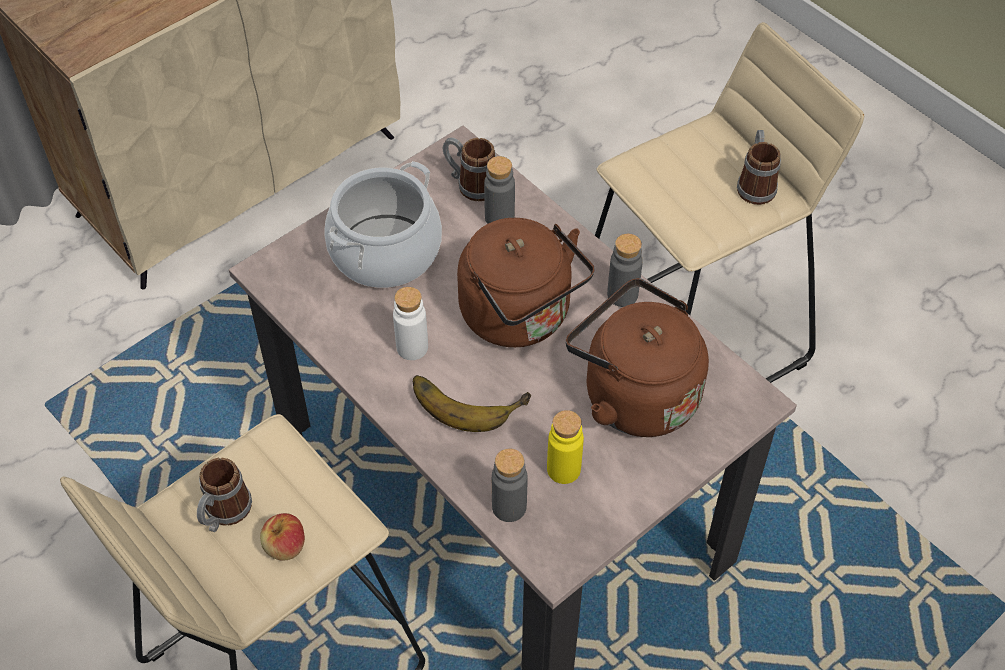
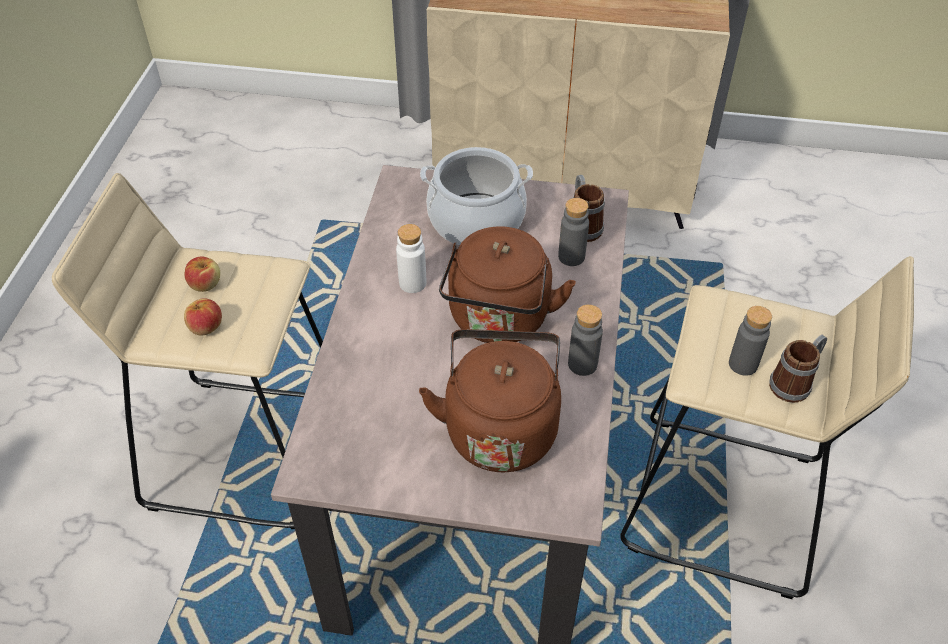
camera: 50 degrees right, 5 degrees down
mug [197,458,252,532] -> apple [185,256,220,292]
banana [413,375,531,432] -> none
grey bottle [492,449,528,522] -> grey bottle moved to [729,306,772,376]
yellow bottle [547,410,584,484] -> none

